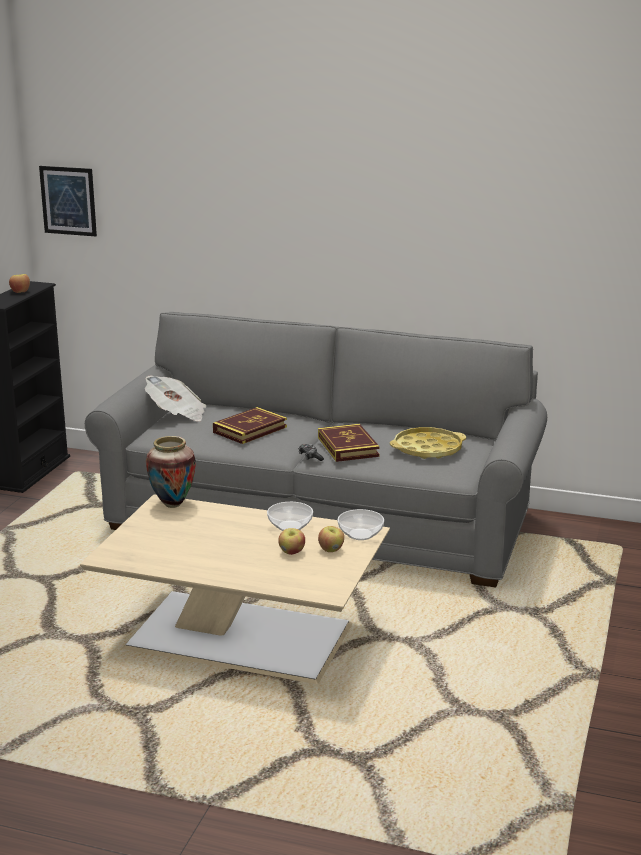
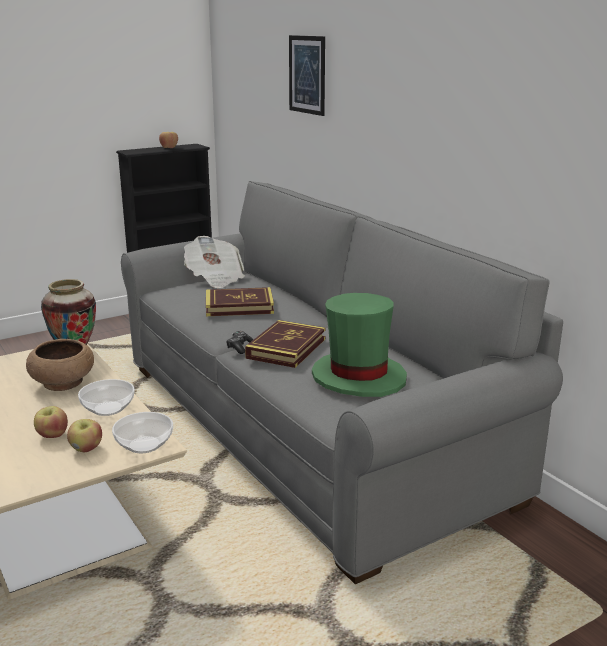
camera: 40 degrees right, 0 degrees up
picture [39,166,97,236] -> picture moved to [289,35,325,116]
yellow tray [390,427,466,459] -> green hat [312,293,407,397]
none -> brown bowl [26,339,94,391]

